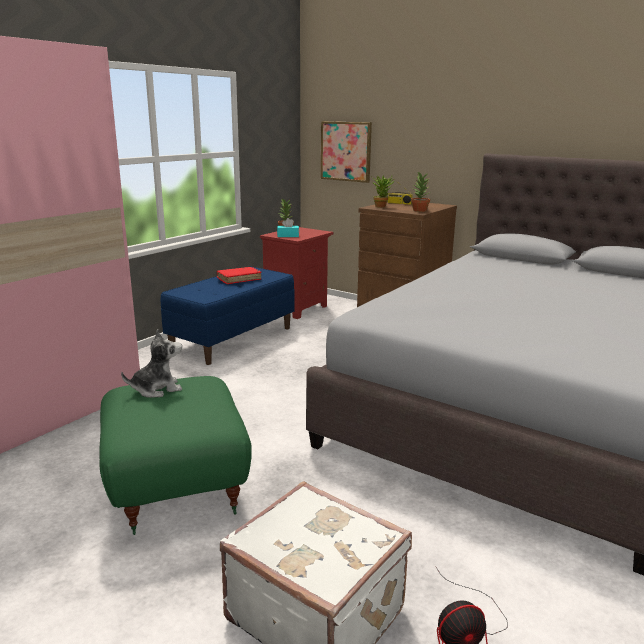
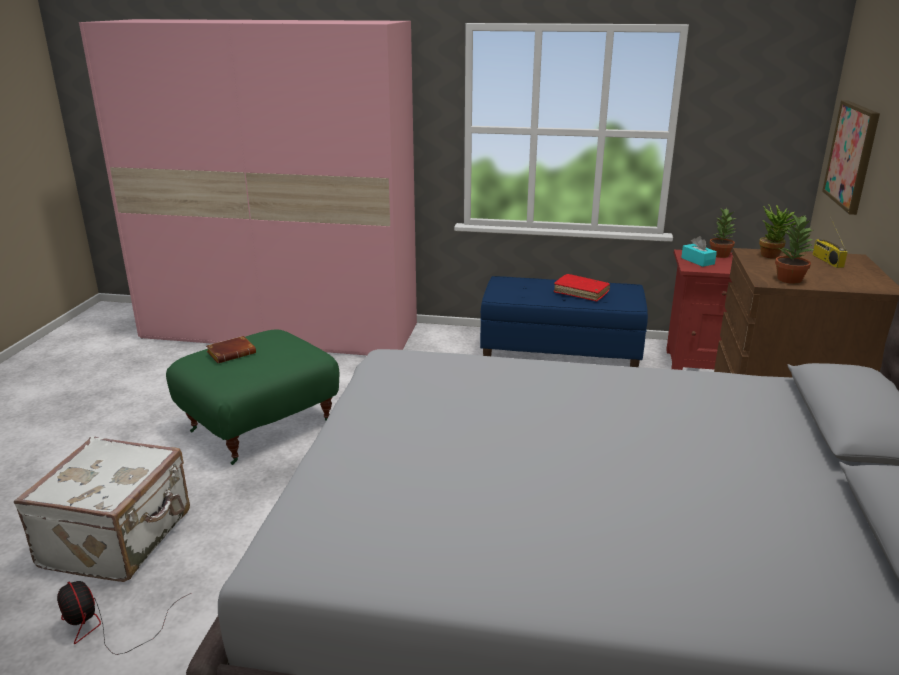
camera: 65 degrees right, 5 degrees up
plush toy [121,329,182,398] -> none
none -> brown book [206,336,256,363]

